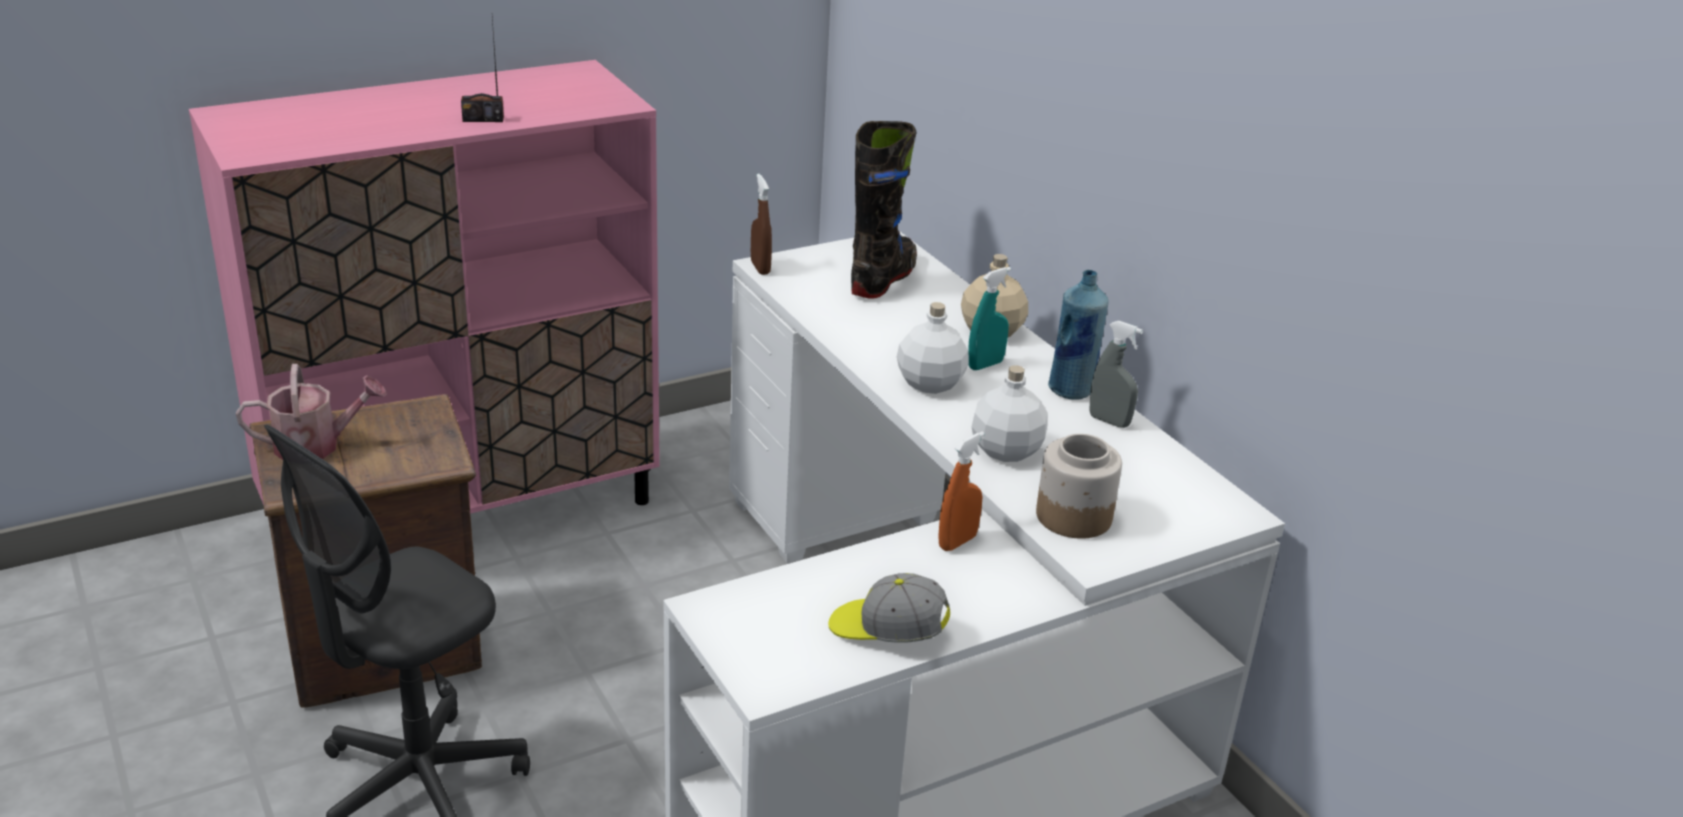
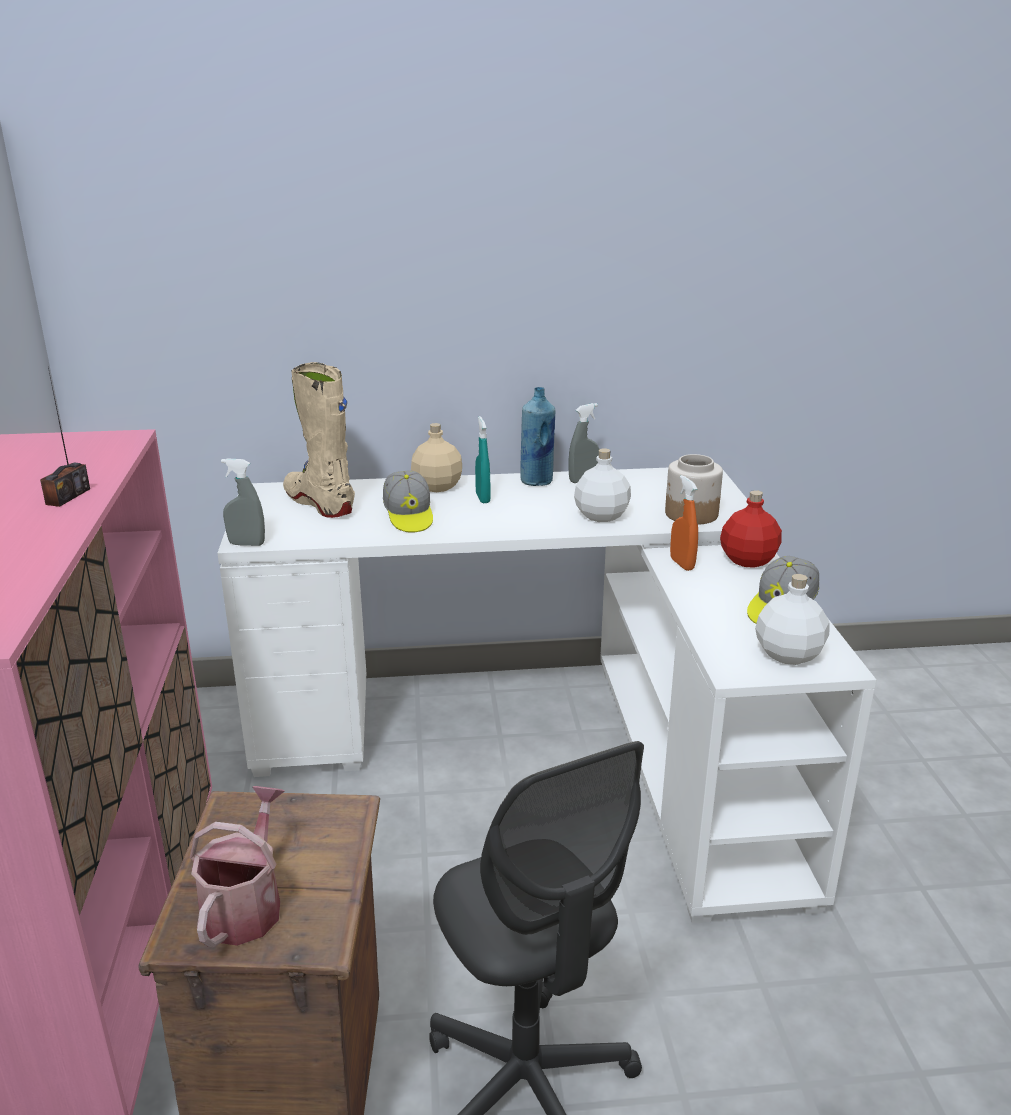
camera: 65 degrees left, 5 degrees down
brown spray bottle [751,174,772,275] -> grey spray bottle [221,458,265,546]
black boot [851,121,917,299] -> beige boot [283,362,355,518]
white bottle [897,302,969,394] -> white bottle moved to [755,574,830,665]
none -> cap [383,470,433,533]
none -> red bottle [720,490,782,568]

